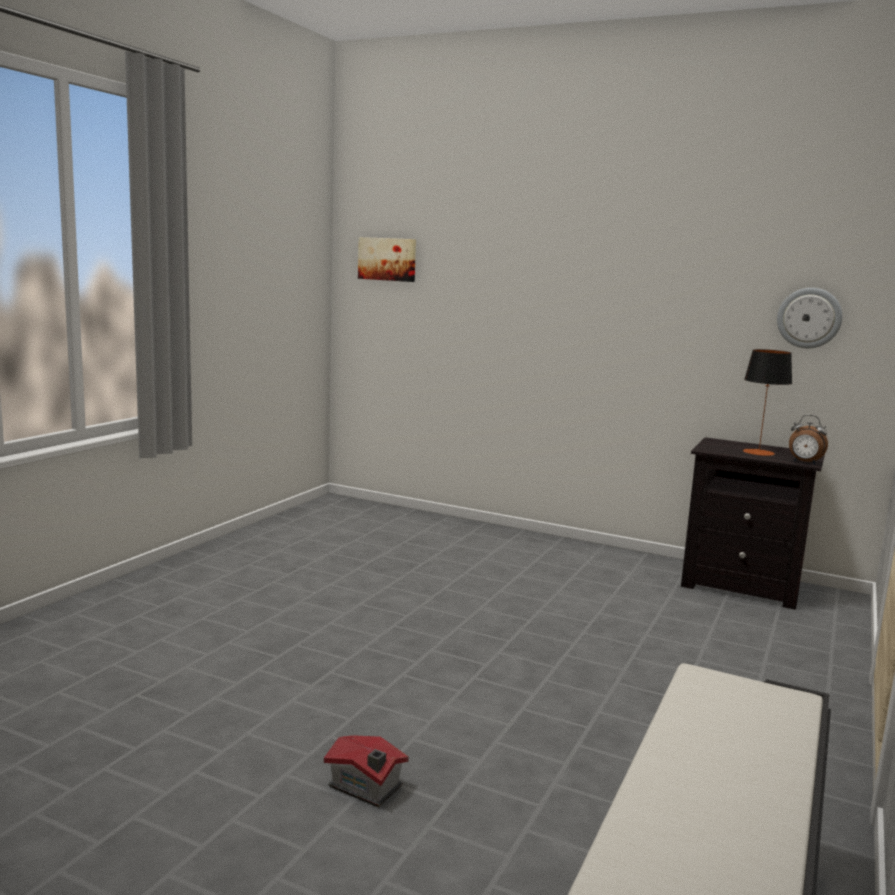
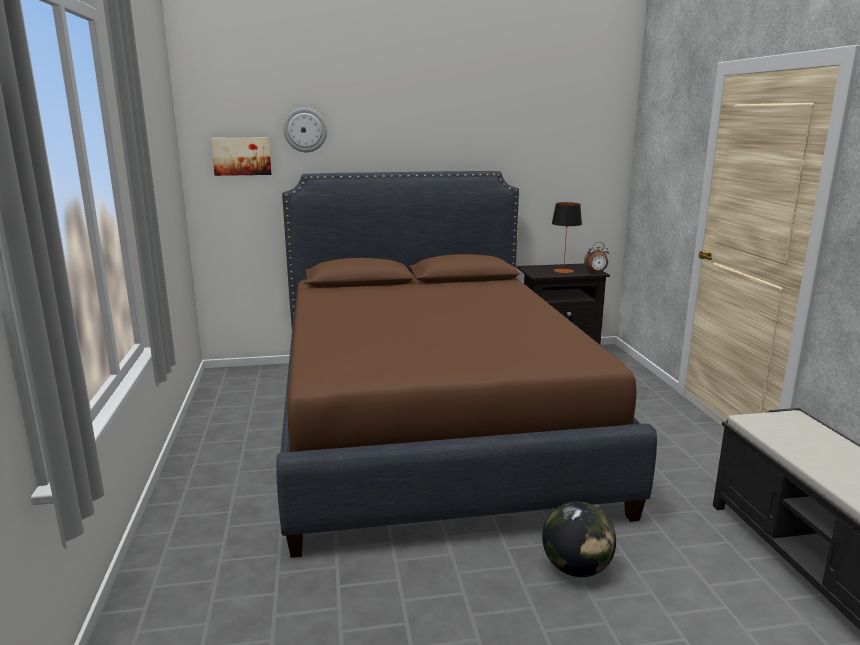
camera: 35 degrees left, 5 degrees up
toy house [324,735,409,807] -> globe [542,501,616,577]
wall clock [777,288,842,348] -> wall clock moved to [283,108,327,152]
none -> brown bed [276,171,657,558]

